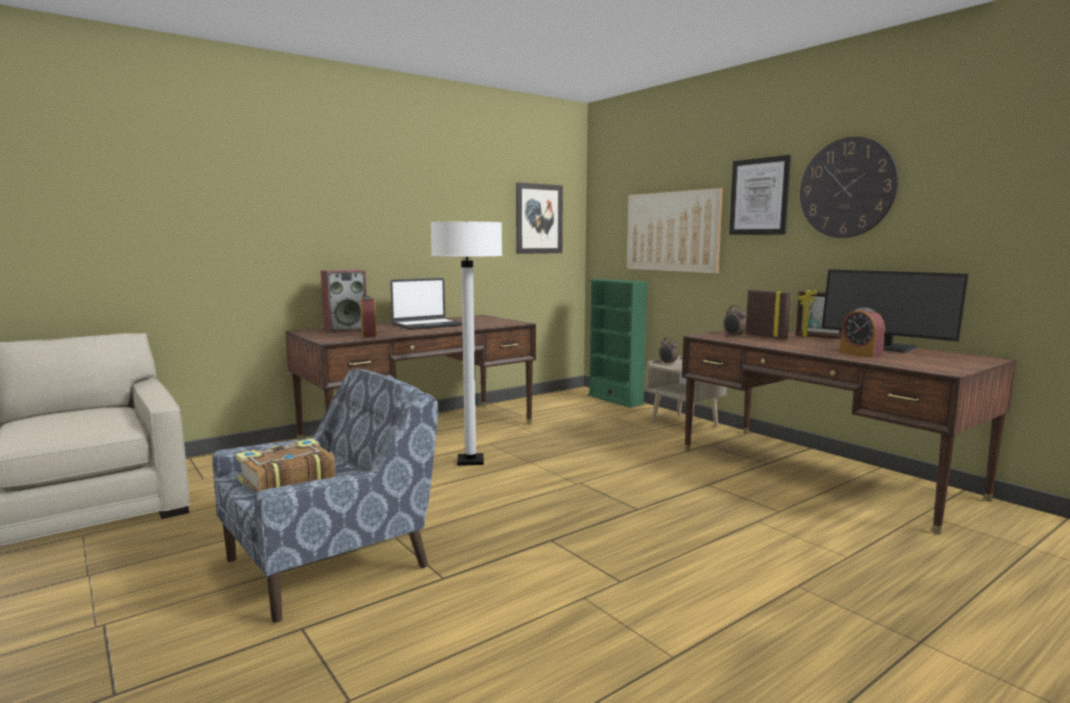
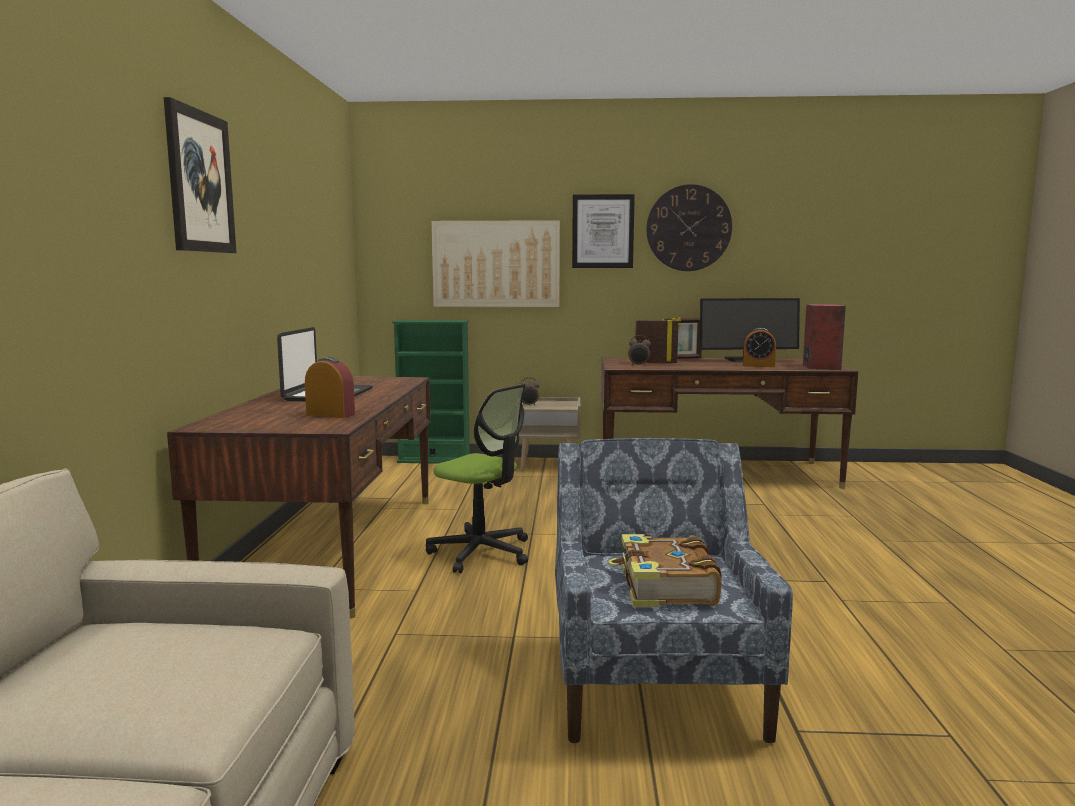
camera: 50 degrees left, 0 degrees up
speaker [321,270,367,333] -> speaker moved to [803,304,846,370]
white floor lamp [430,221,502,466] -> office chair [426,384,528,573]
picture [516,183,563,254] -> picture moved to [163,97,236,253]

